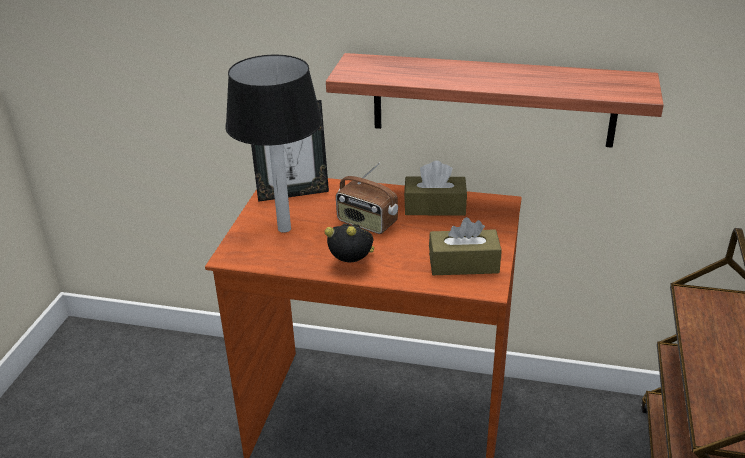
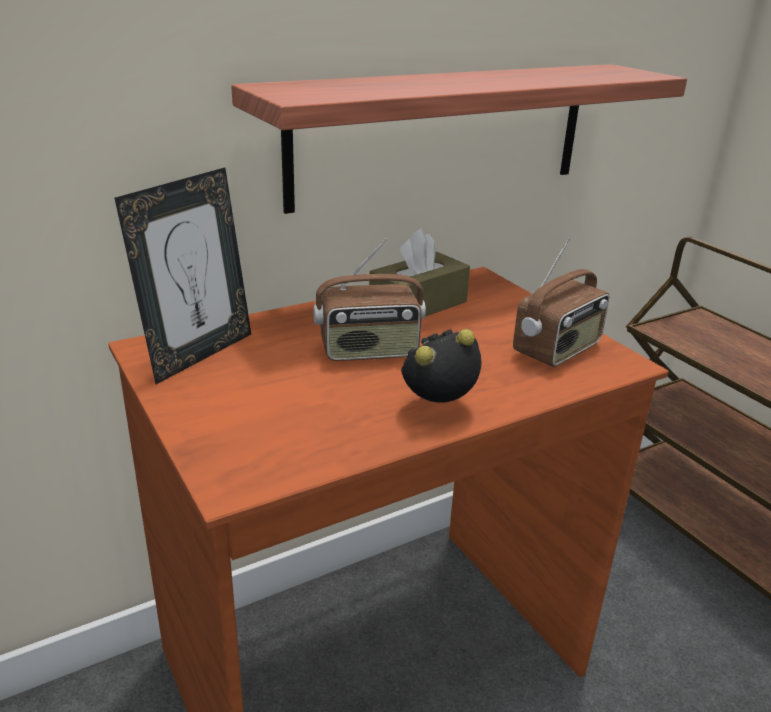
camera: 45 degrees left, 5 degrees down
table lamp [225,55,322,233] -> none
brown tissue box [429,217,502,275] -> radio [513,237,609,367]

